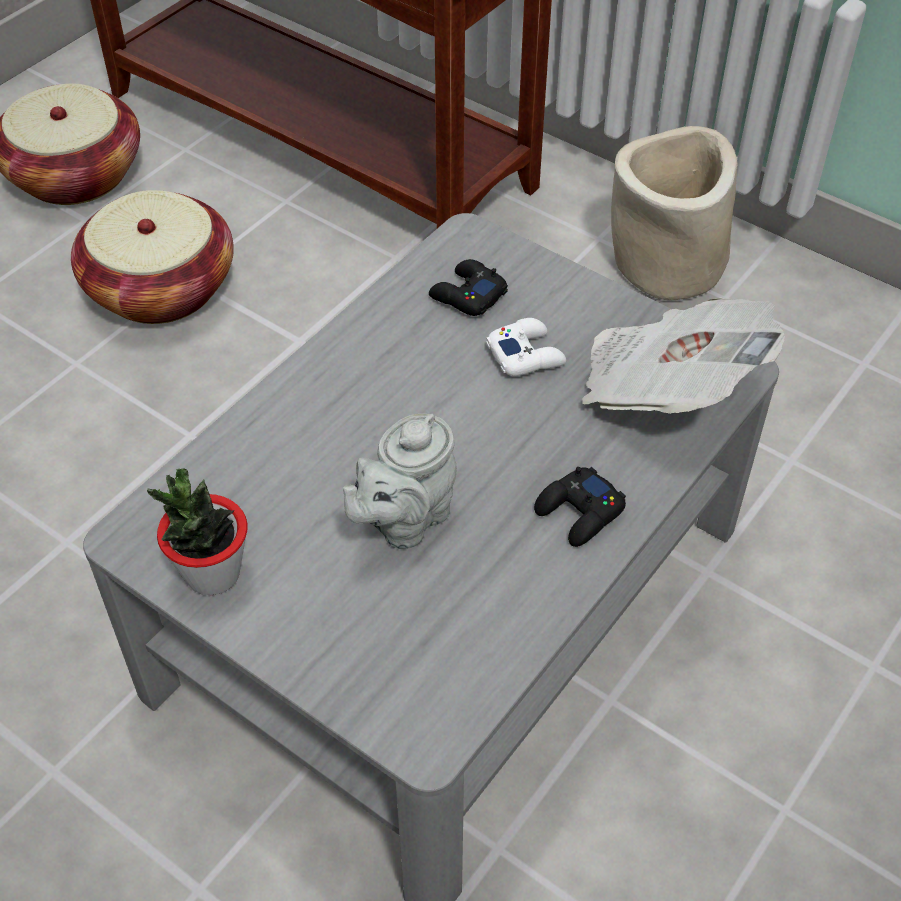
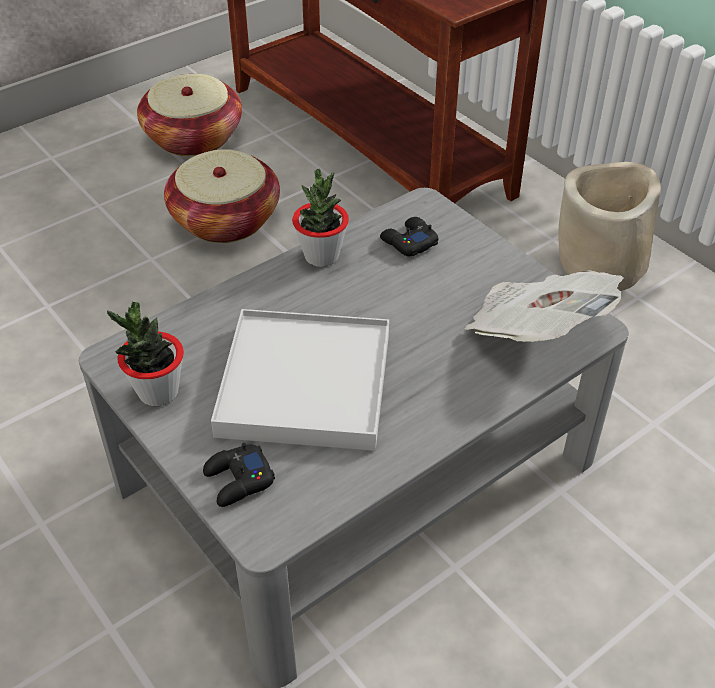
camera: 15 degrees right, 5 degrees down
grey teapot [343,414,457,549] -> white tray [211,309,389,451]
white game controller [486,318,566,376] -> none
black game controller [534,467,626,547] -> black game controller moved to [203,443,275,507]
none -> potted plant [292,169,349,267]

